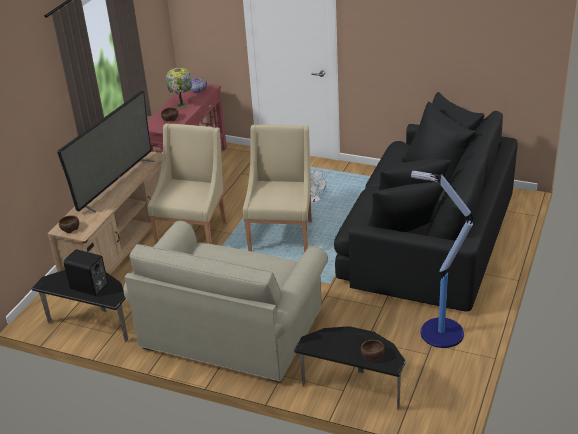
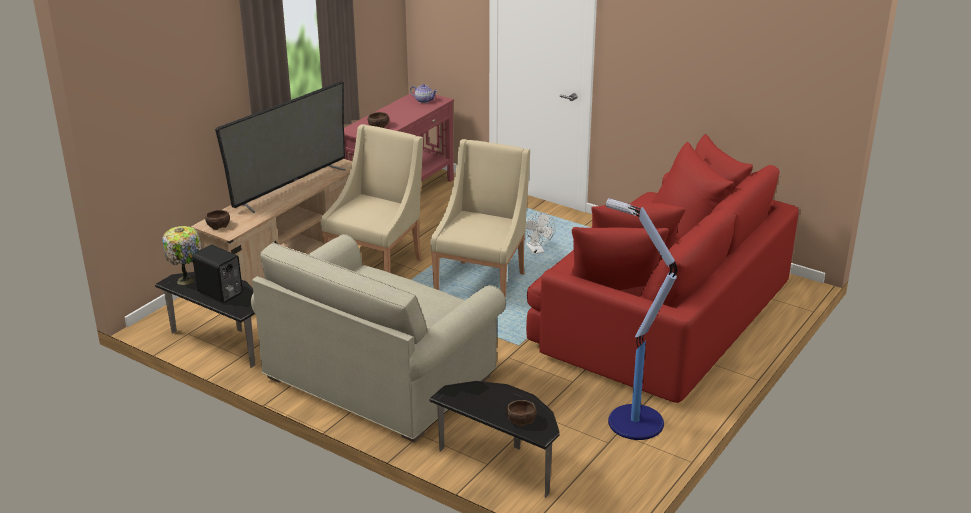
camera: 10 degrees right, 5 degrees down
table lamp [166,68,192,108] -> table lamp moved to [162,226,202,285]
black sofa [334,92,518,312] -> red sofa [526,134,799,403]

